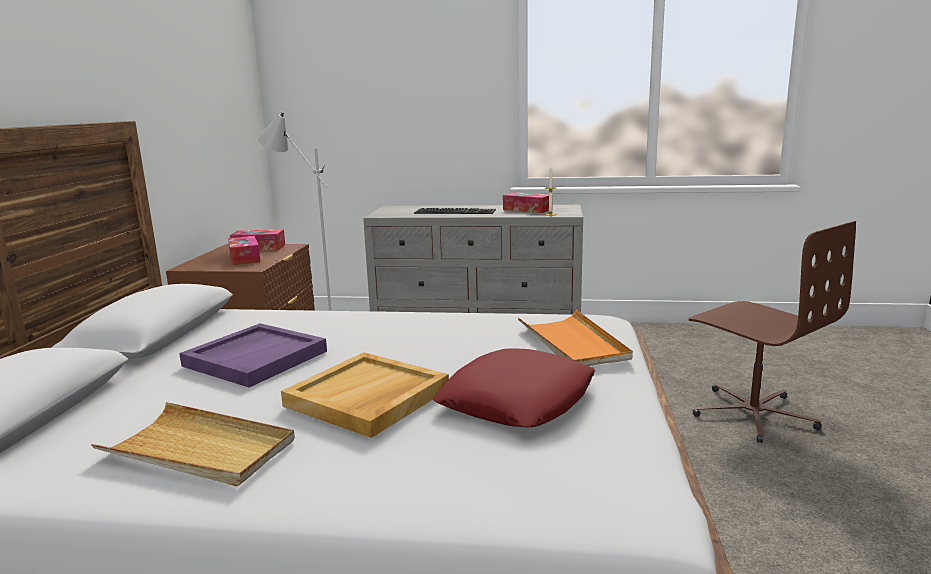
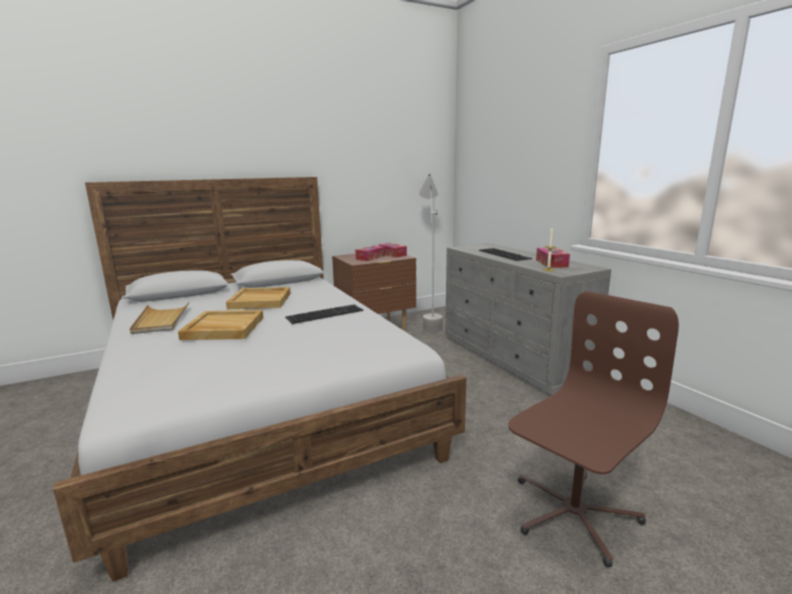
camera: 55 degrees right, 0 degrees up
purple tray [179,323,327,387] -> beige tray [226,287,291,309]
red pillow [433,348,595,427] -> none
orange tray [518,310,633,366] -> none
brown office chair [689,221,856,443] -> brown office chair turned 150 degrees counterclockwise [508,291,679,567]
none -> keyboard [285,304,364,324]

